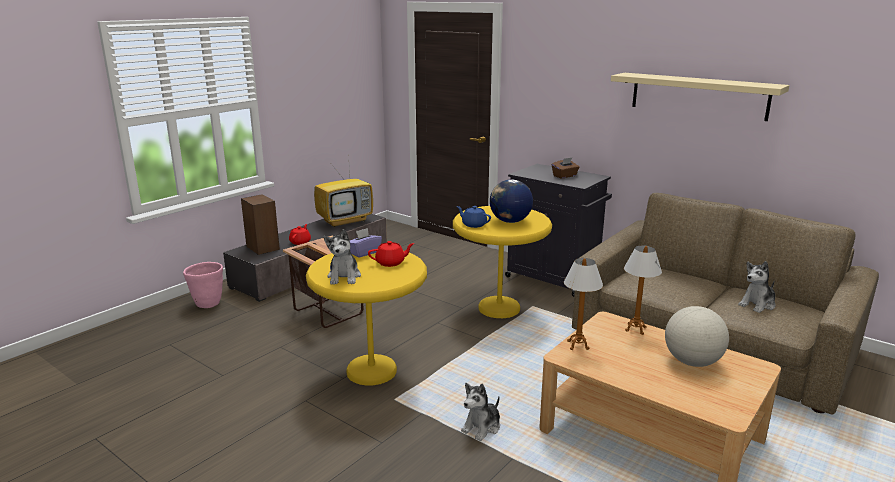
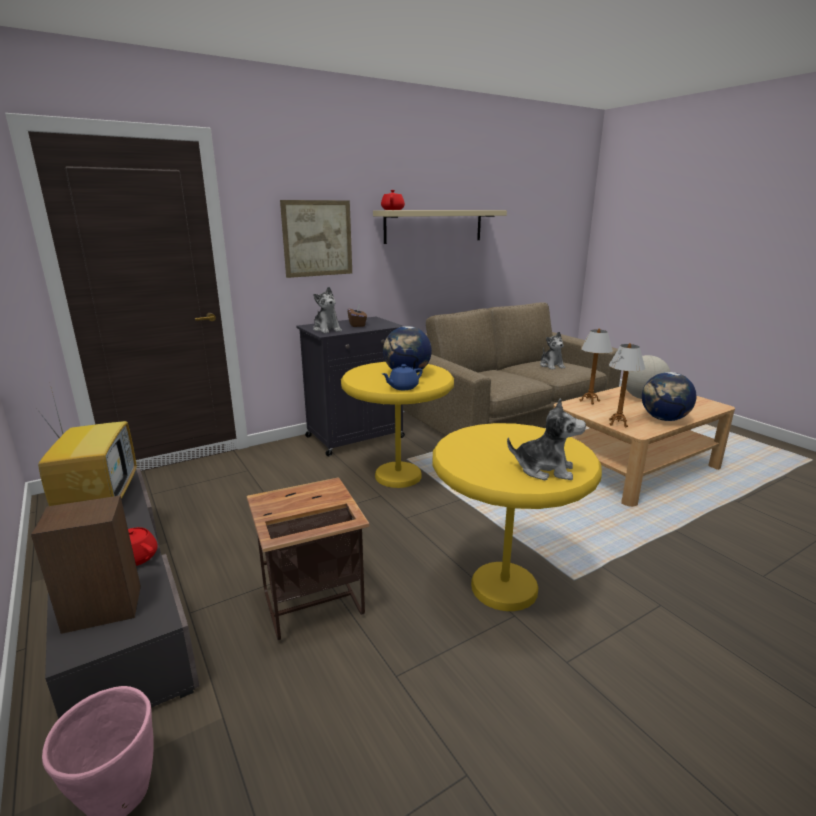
camera: 70 degrees left, 0 degrees up
purple tissue box [350,228,382,258] -> none
red teapot [368,241,414,267] -> red teapot moved to [381,190,405,210]
plush toy [461,383,500,441] -> plush toy moved to [313,287,342,334]
none -> picture [280,200,352,278]
none -> globe [642,372,696,421]

